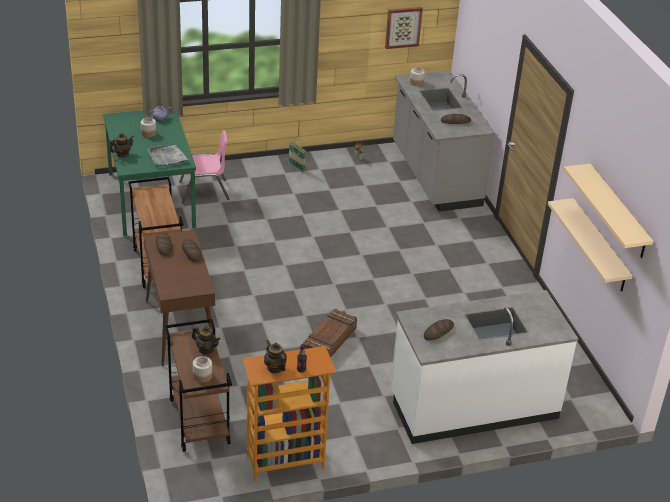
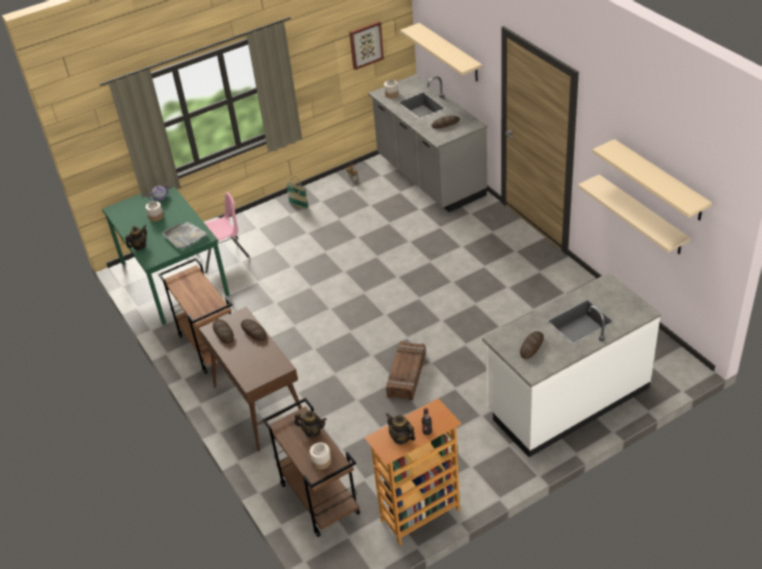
camera: 10 degrees left, 5 degrees up
none -> beige shelf [400,23,482,81]

